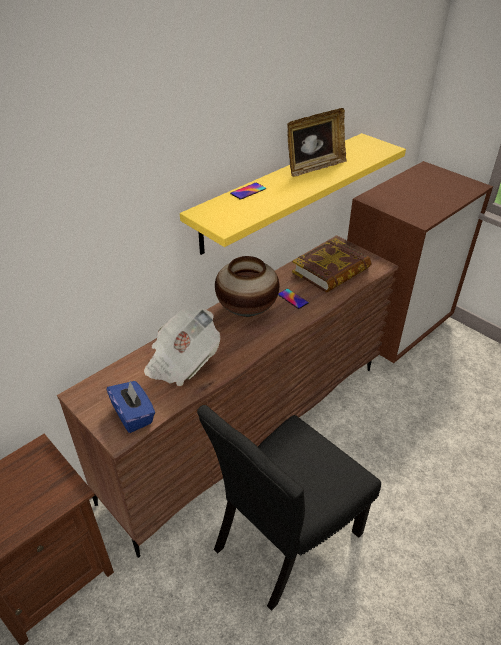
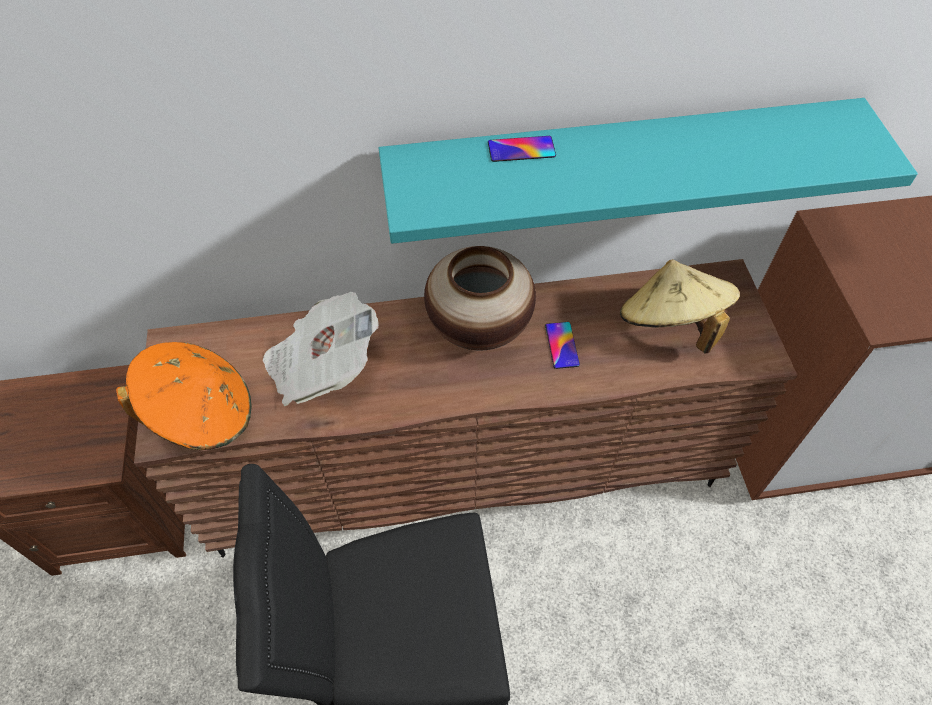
camera: 35 degrees right, 15 degrees up
blue tissue box [106,381,155,433] -> orange hat [116,342,251,450]
yellow shelf [180,133,406,255] -> turquoise shelf [379,98,918,244]
picture frame [287,108,347,177] -> none
book [292,238,371,293] -> beige hat [620,259,740,353]

